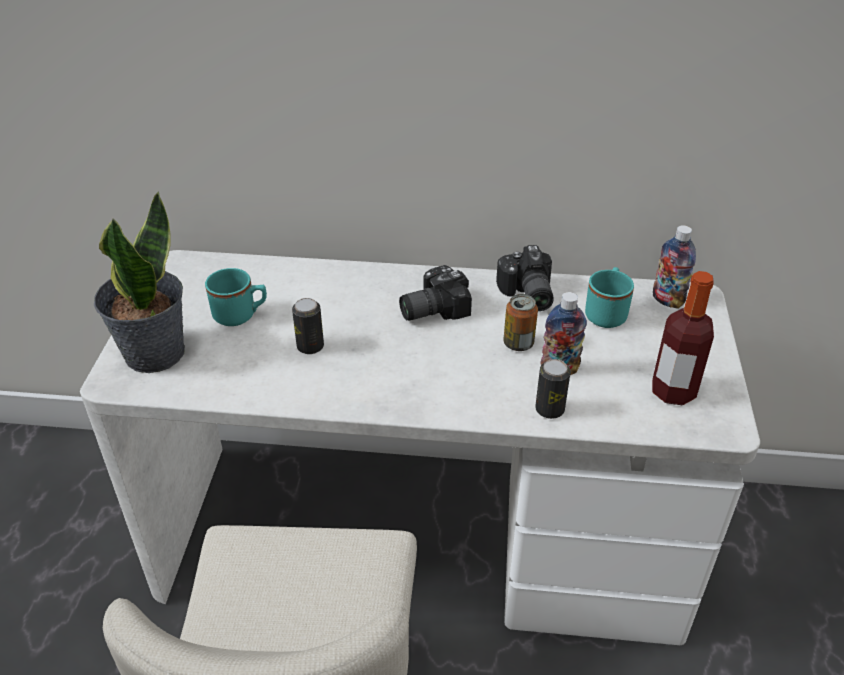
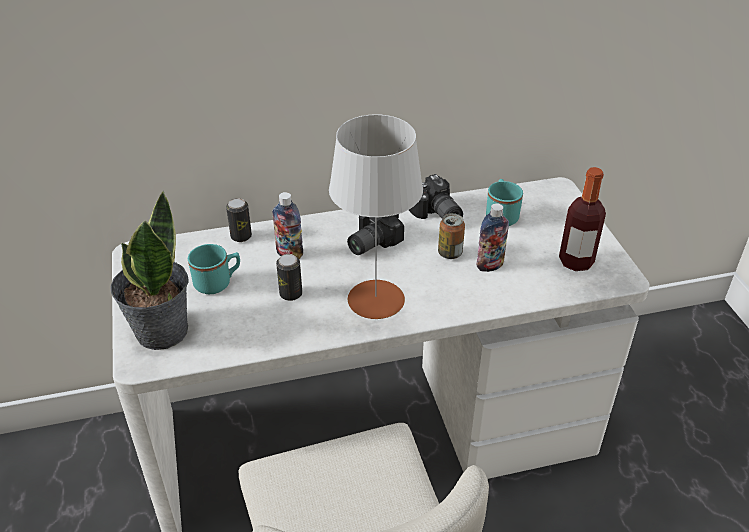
camera: 20 degrees left, 0 degrees up
can [535,359,571,419] -> can moved to [226,198,252,242]
bottle [653,225,696,309] -> bottle moved to [272,192,303,259]
none -> grey table lamp [329,114,423,319]

